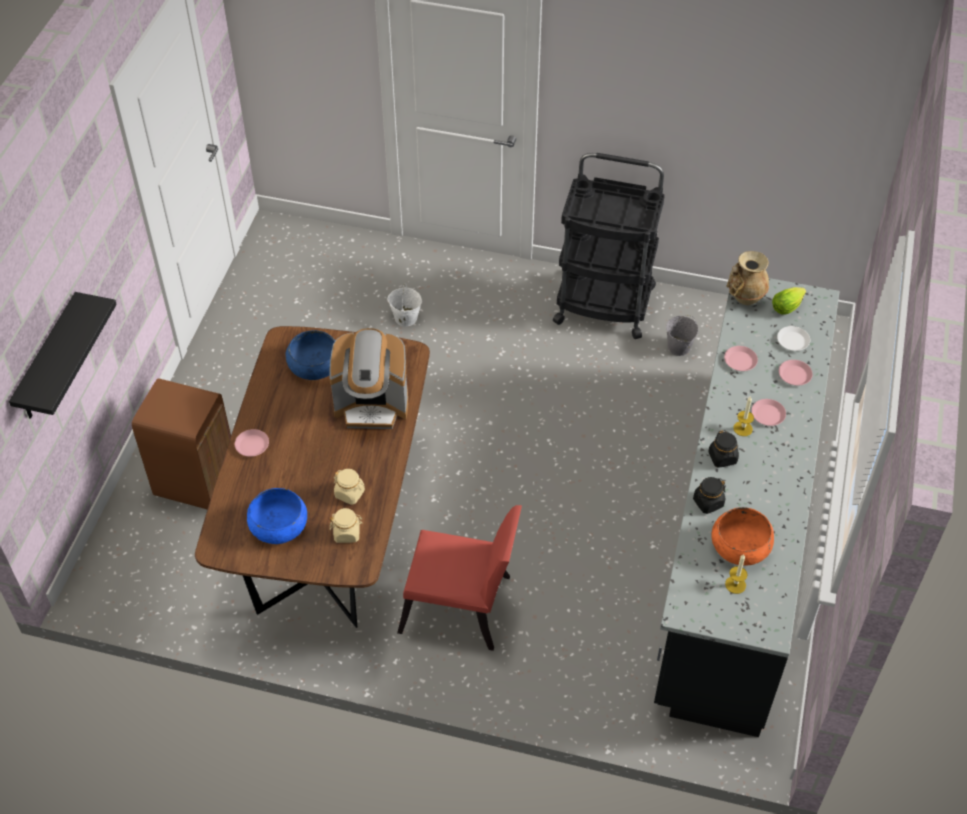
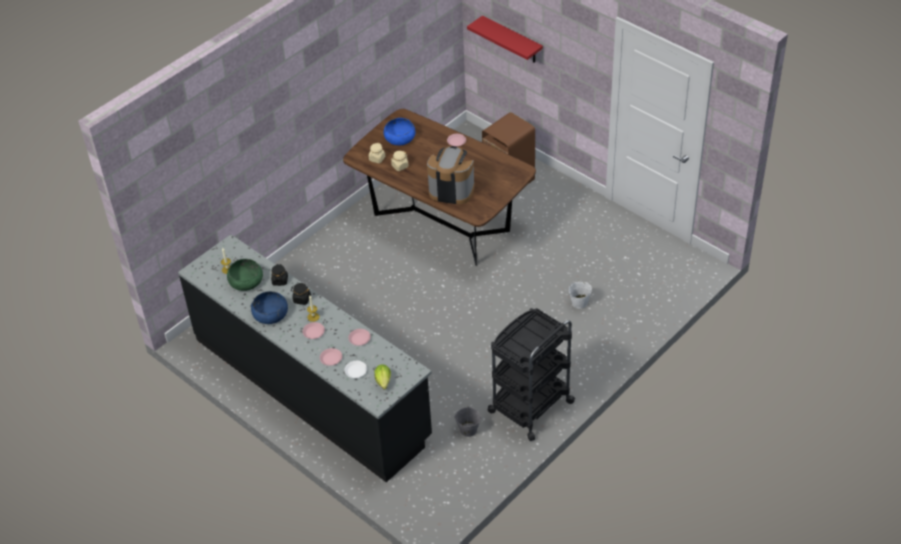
camera: 120 degrees right, 5 degrees down
black shelf [9,292,117,419] -> red shelf [467,16,543,63]
blue bowl [285,330,336,380] -> blue bowl moved to [251,291,288,324]
coffee machine [330,328,408,429] -> coffee machine turned 75 degrees clockwise [427,146,475,204]
red chair [397,505,522,651] -> none
orange bowl [711,507,774,566] -> green bowl [227,259,263,291]
beige vase [727,251,769,305] -> none

